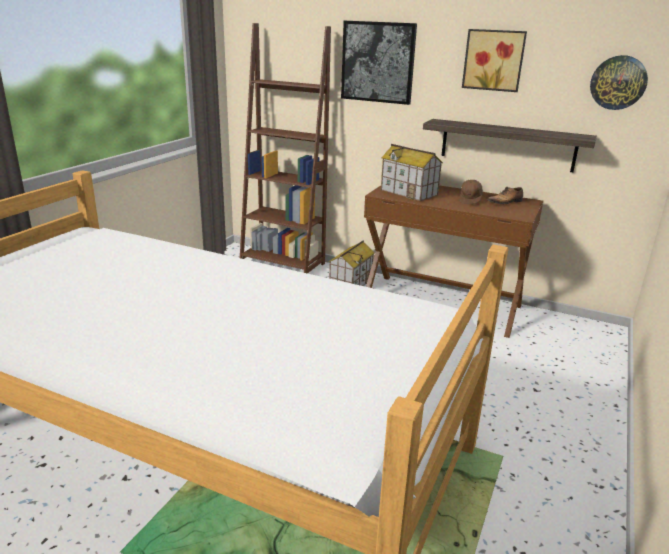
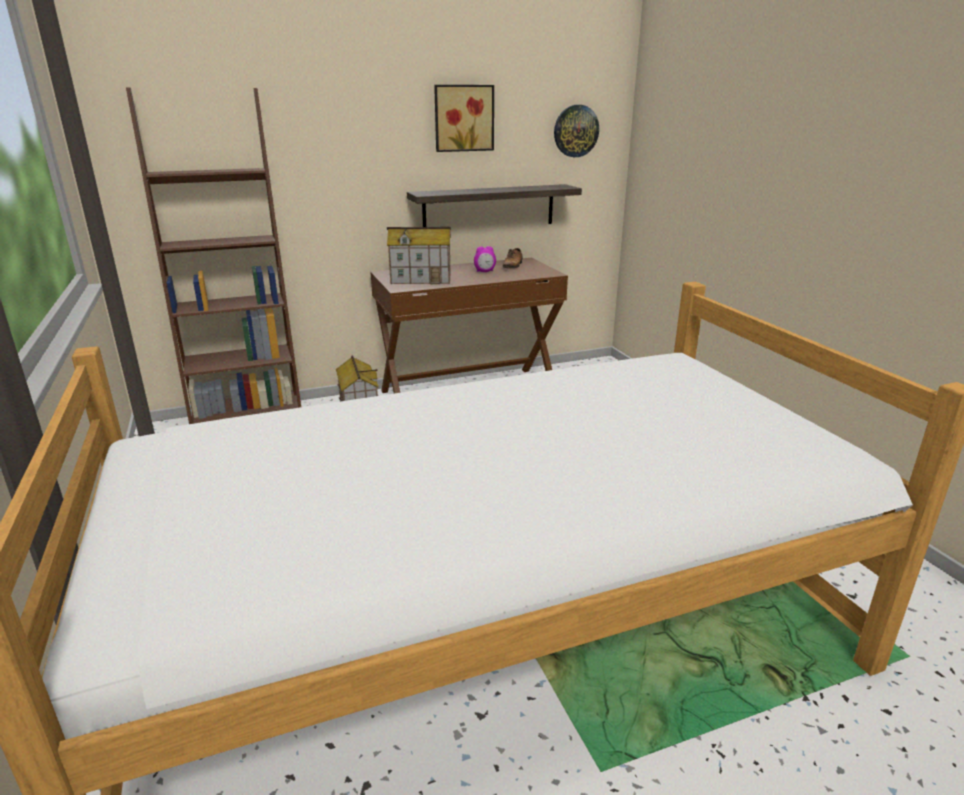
camera: 45 degrees left, 0 degrees up
picture [341,21,417,105] -> none
brown cap [459,180,483,204] -> alarm clock [474,246,496,272]

